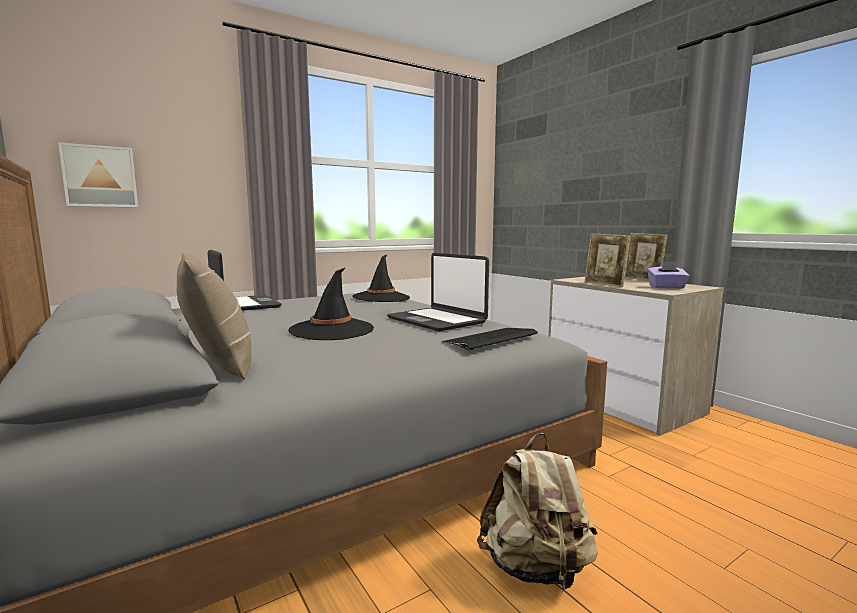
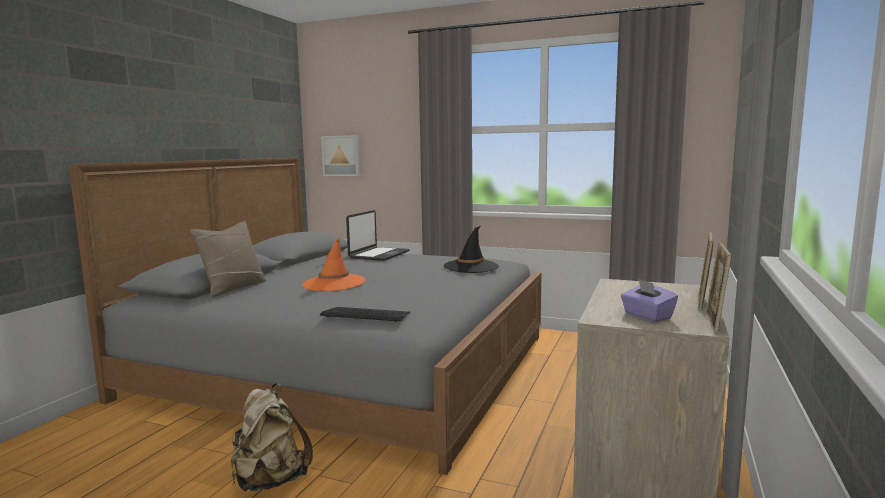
camera: 55 degrees right, 0 degrees up
black hat [288,267,374,340] -> orange hat [302,239,366,291]
laptop [387,253,489,332] -> none
picture frame [585,233,630,287] -> picture frame moved to [706,242,732,333]

